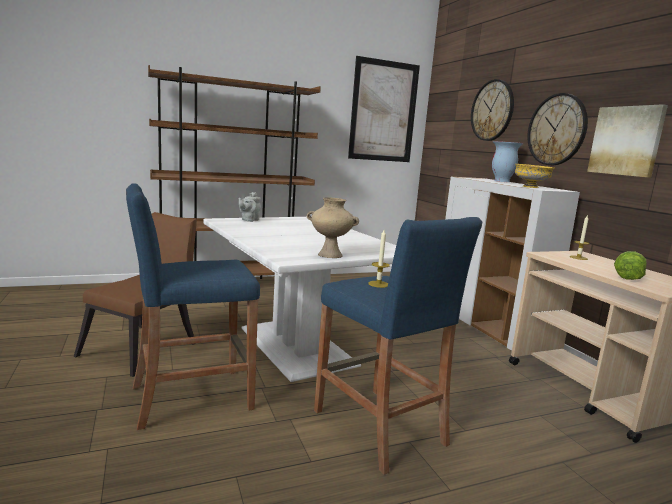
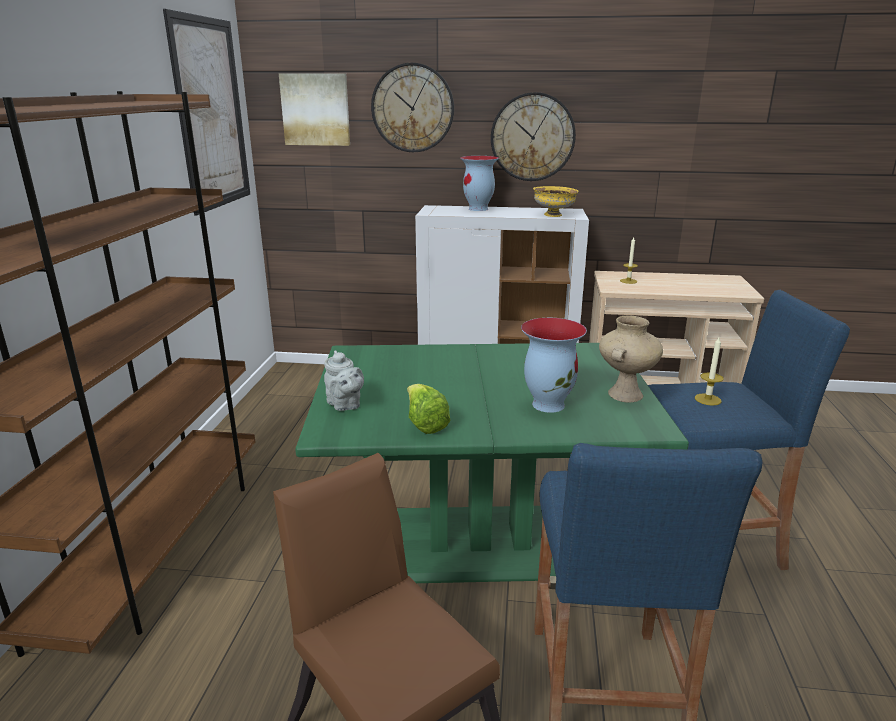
camera: 60 degrees left, 10 degrees up
white dining table [203,217,396,382] -> green dining table [295,343,689,583]
picture [587,104,668,178] -> picture moved to [279,74,350,146]
lettuce [614,251,647,280] -> lettuce moved to [407,384,450,434]
none -> vase [521,318,587,413]

